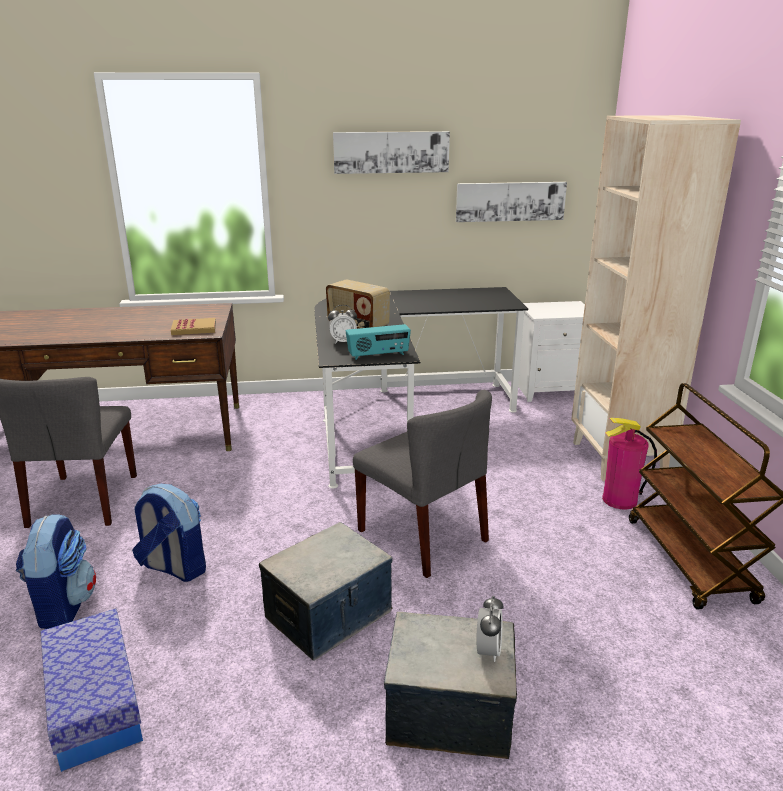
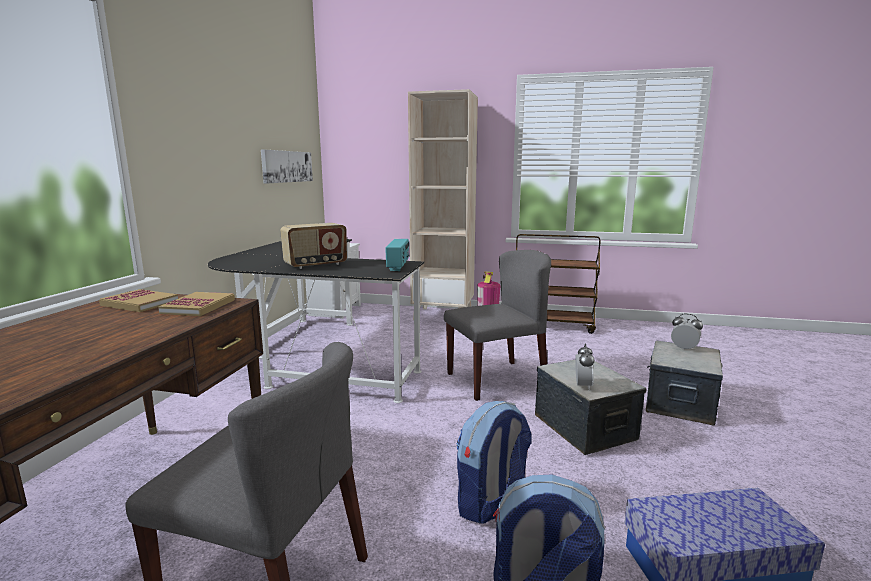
camera: 70 degrees left, 10 degrees down
alarm clock [328,305,357,344] -> alarm clock moved to [575,343,594,390]
picture [333,131,450,174] -> none
none -> book [99,289,178,312]

